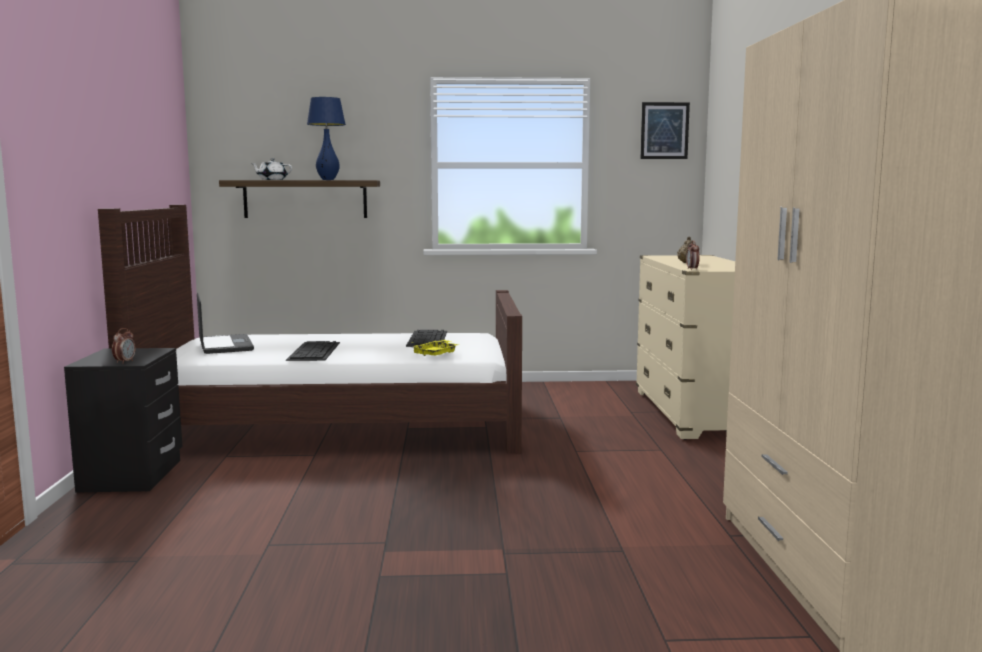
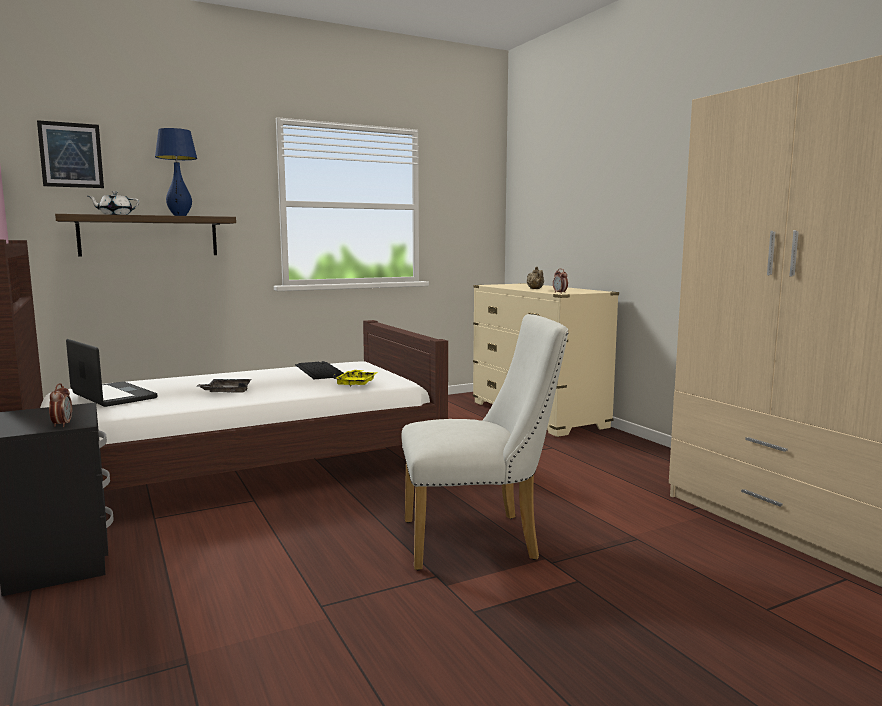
camera: 25 degrees left, 0 degrees up
keyboard [286,341,340,361] -> grey tray [196,379,251,393]
picture [640,102,690,159] -> picture moved to [37,120,104,188]
none -> white chair [401,314,568,571]

